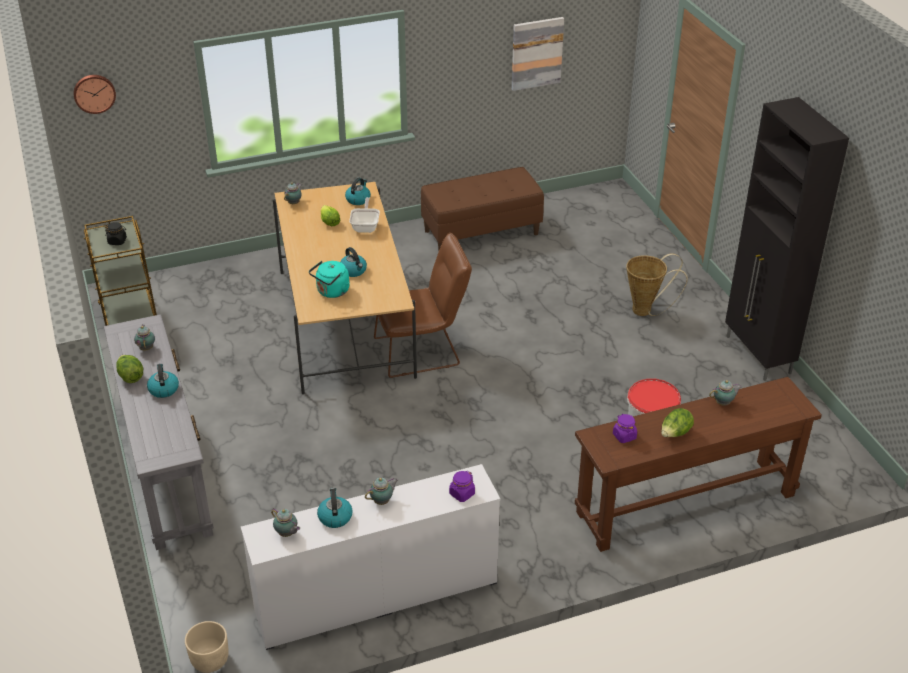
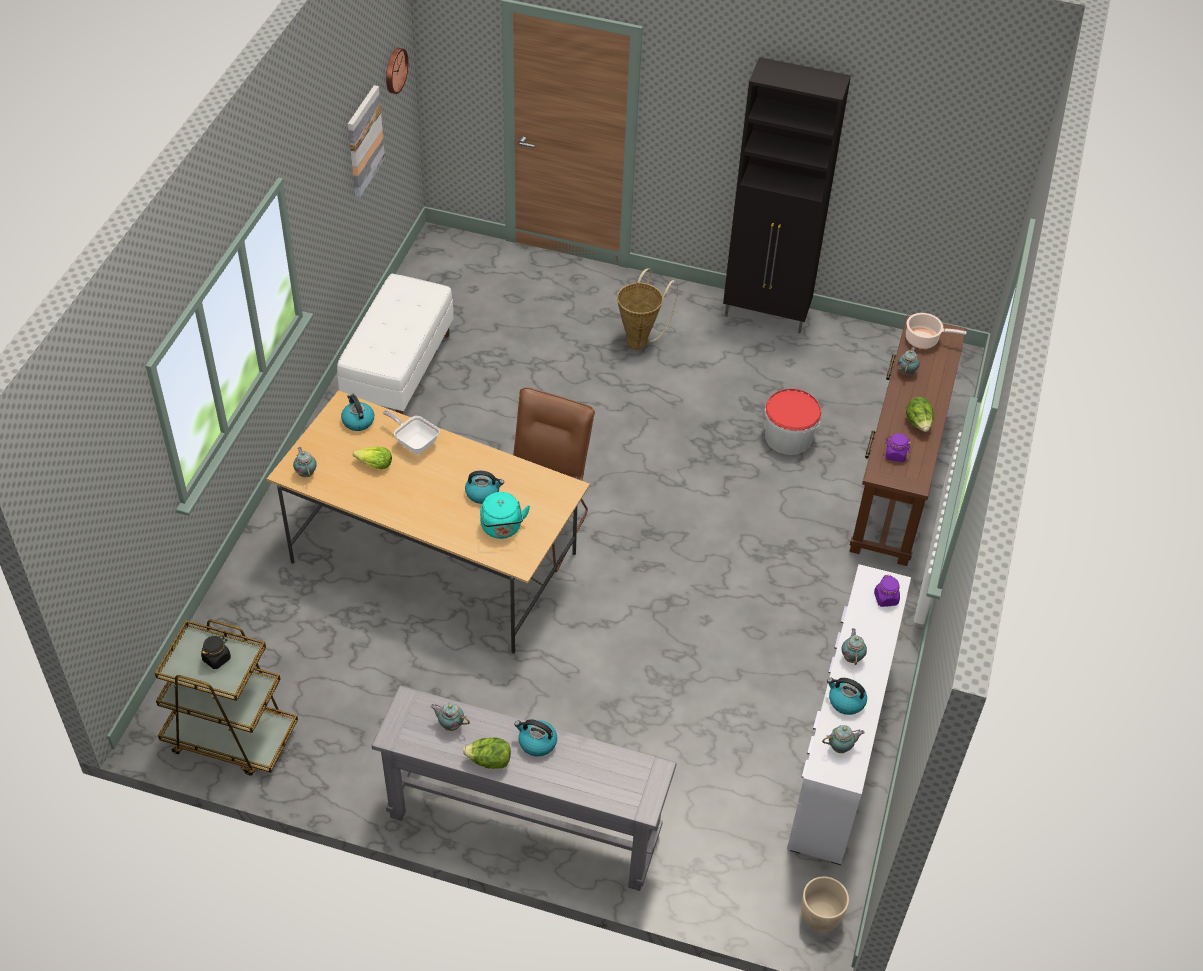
camera: 55 degrees left, 10 degrees up
wall clock [73,75,116,114] -> wall clock moved to [386,48,408,94]
brown bench [421,167,544,251] -> white bench [337,274,454,414]
none -> cooking pot [906,313,967,349]

